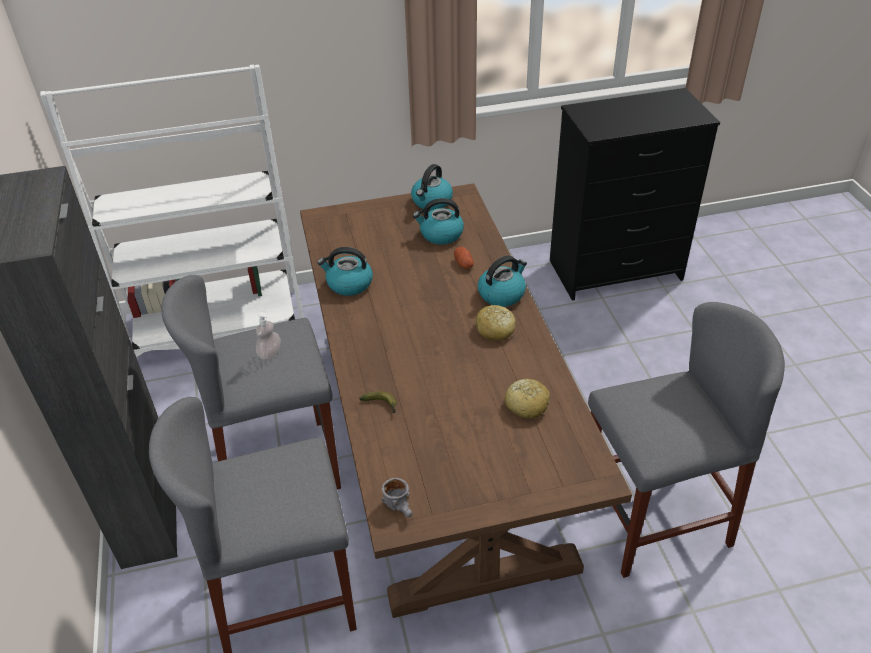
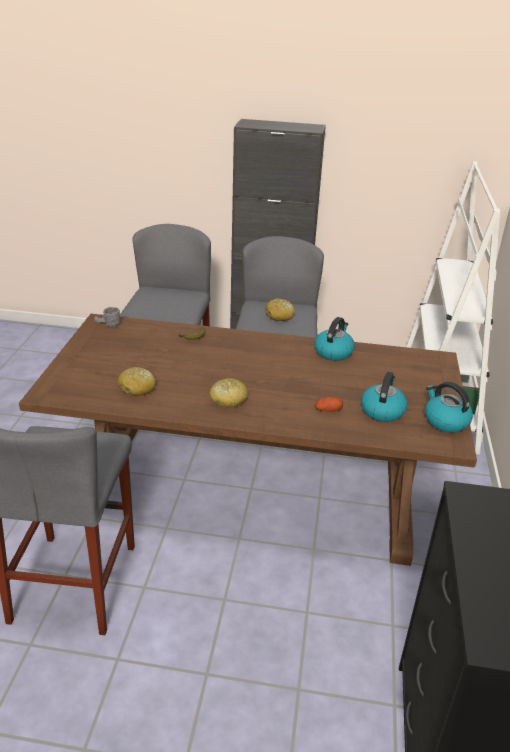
camera: 110 degrees right, 10 degrees down
soap dispenser [256,312,281,360] -> bread [265,298,295,321]
kettle [478,256,527,307] -> none

